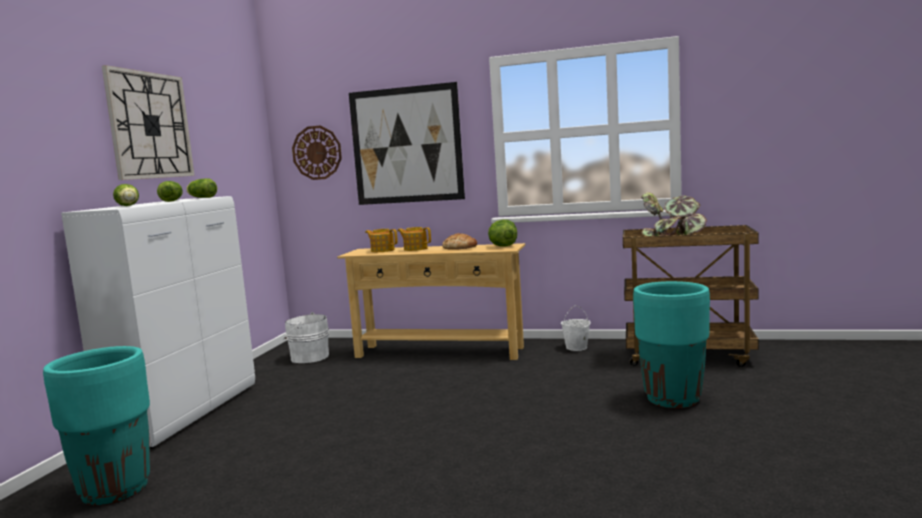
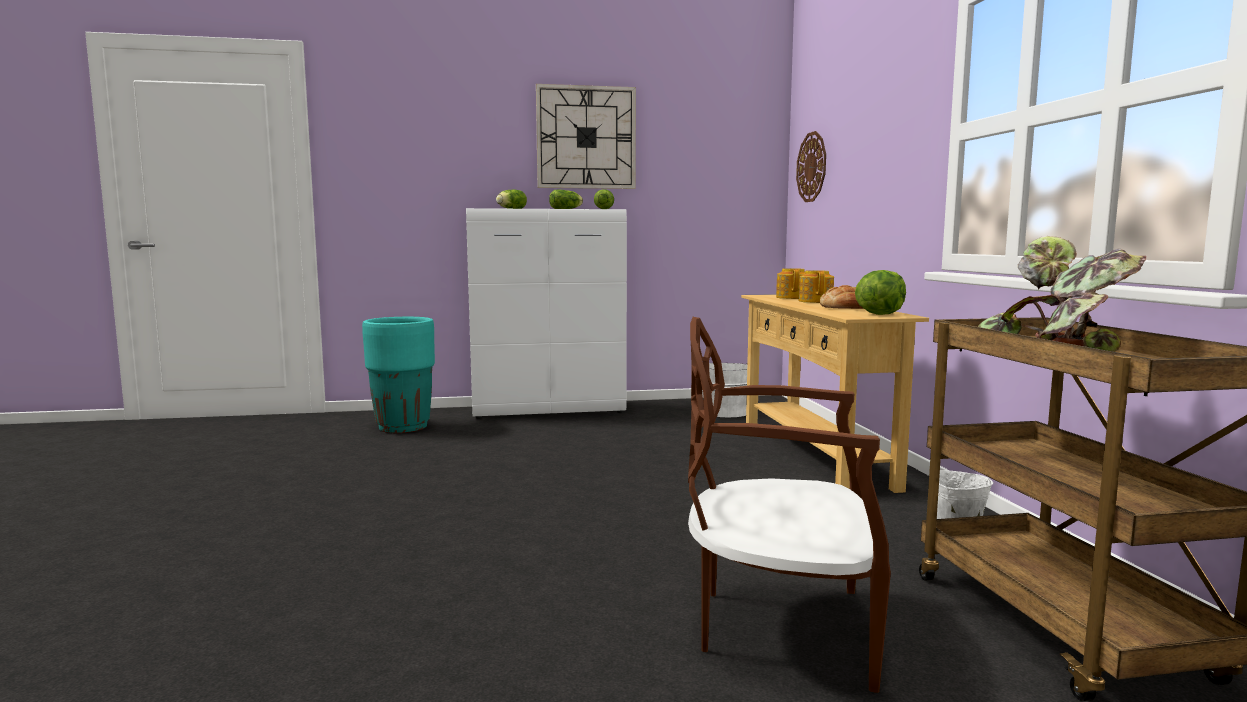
camera: 65 degrees right, 0 degrees up
picture [349,82,465,205] -> none
turquoise planter [633,281,710,408] -> brown chair [688,317,891,693]

